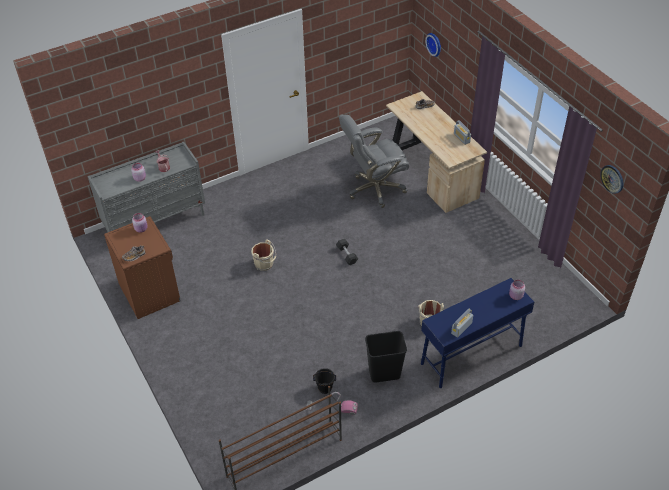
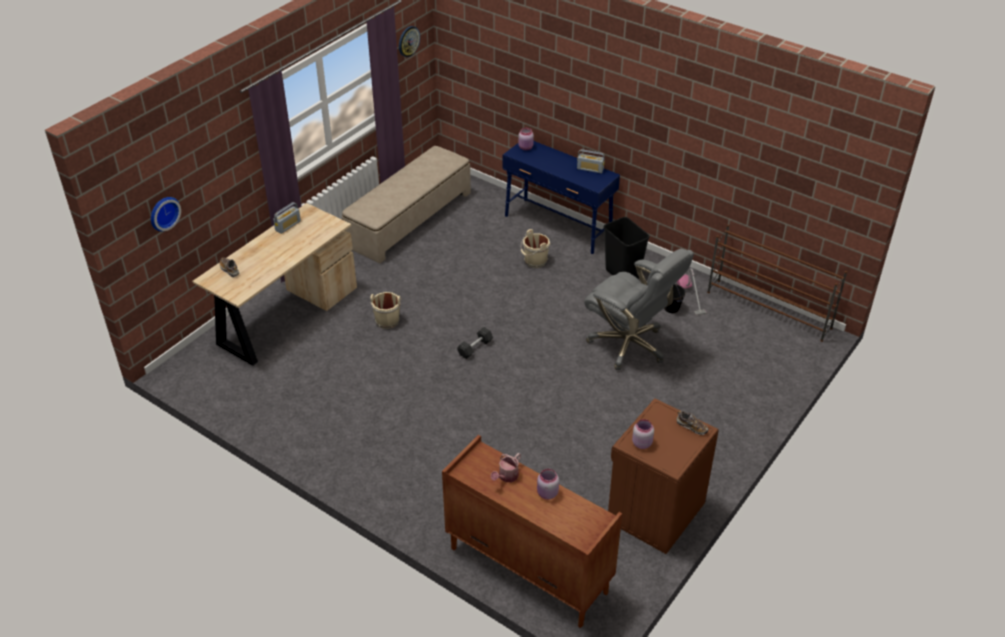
camera: 115 degrees left, 5 degrees down
grey cabinet [87,142,205,232] -> brown cabinet [442,435,622,628]
beige bucket [251,239,276,271] -> beige bucket moved to [370,292,402,329]
grey office chair [339,114,409,208] -> grey office chair moved to [584,249,694,370]
none -> beige bench [342,146,471,263]

